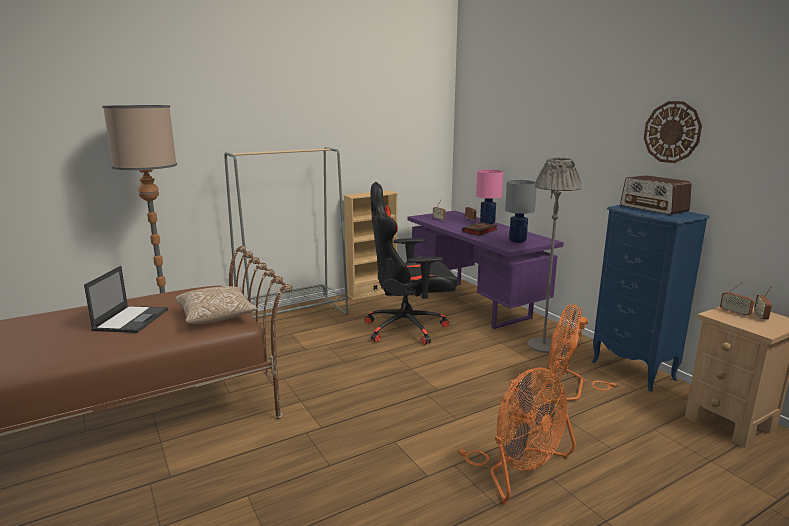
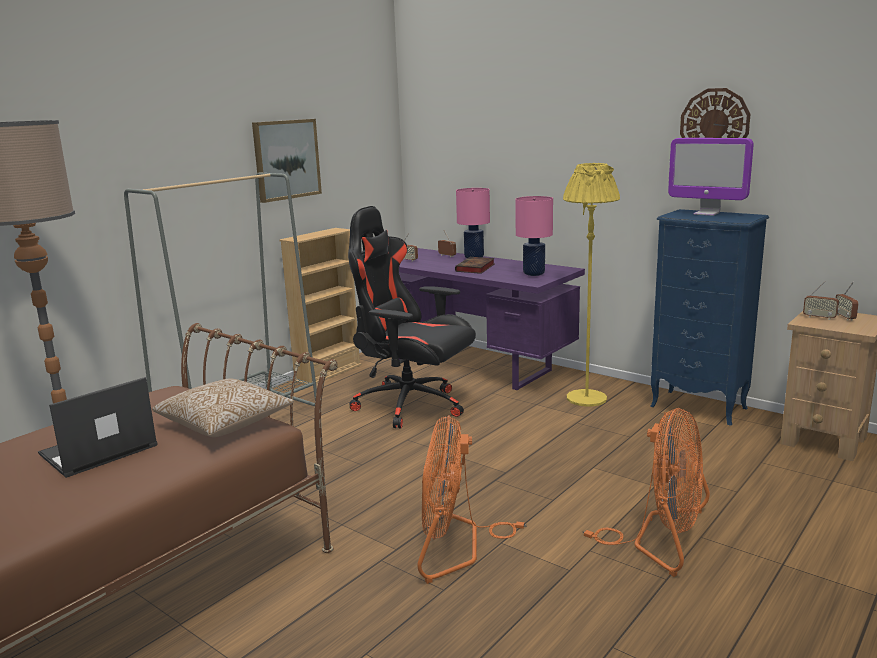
camera: 20 degrees left, 0 degrees up
laptop [84,266,168,333] -> laptop turned 120 degrees counterclockwise [38,377,158,478]
black office chair [365,182,458,344] -> black office chair turned 60 degrees clockwise [348,206,476,428]
grey table lamp [505,180,537,243] -> pink table lamp [515,196,553,276]
grey floor lamp [527,157,582,353] -> yellow floor lamp [563,163,620,407]
orange fan [541,304,618,404] -> orange fan moved to [418,415,527,584]
radio [620,175,691,215] -> monitor [668,138,754,216]
none -> picture [252,119,322,203]

